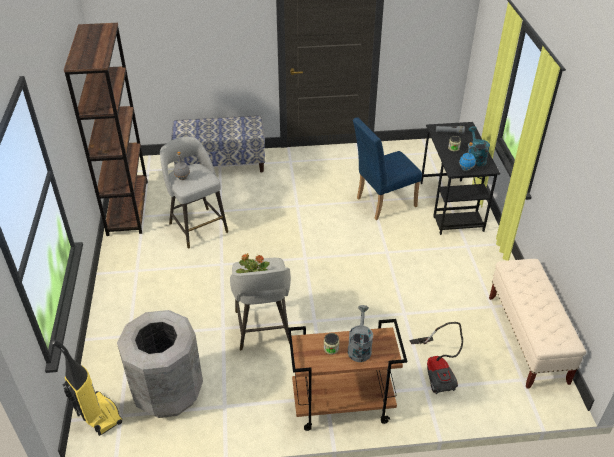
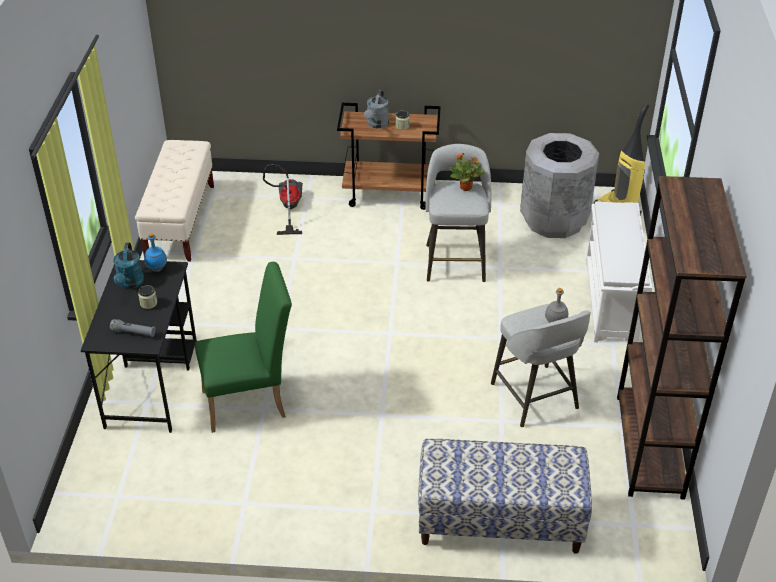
camera: 170 degrees left, 0 degrees up
blue chair [353,117,422,220] -> green chair [195,262,292,433]
none -> white shoe rack [586,202,652,342]

